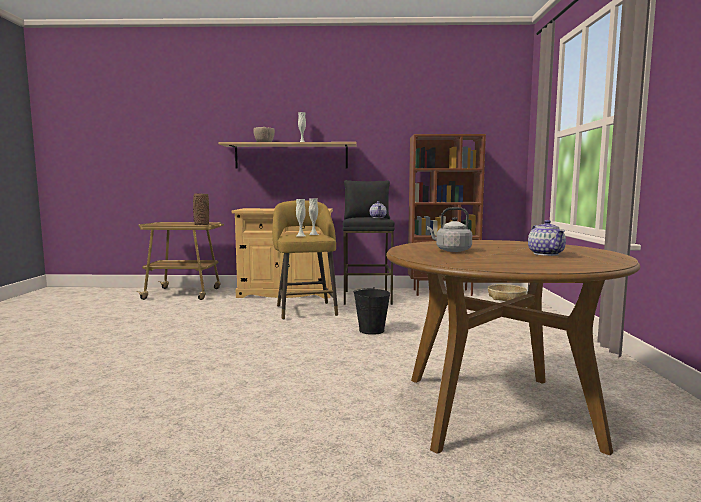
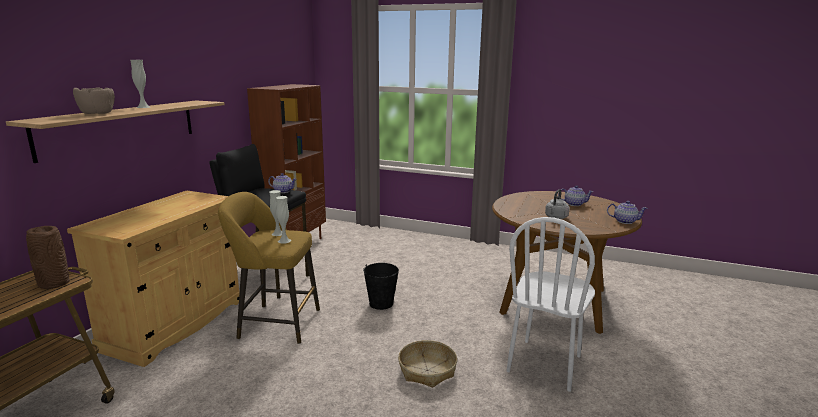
camera: 70 degrees left, 10 degrees up
basket [488,284,527,301] -> basket moved to [398,340,457,388]
none -> white chair [506,217,595,392]
none -> teapot [607,201,648,224]

